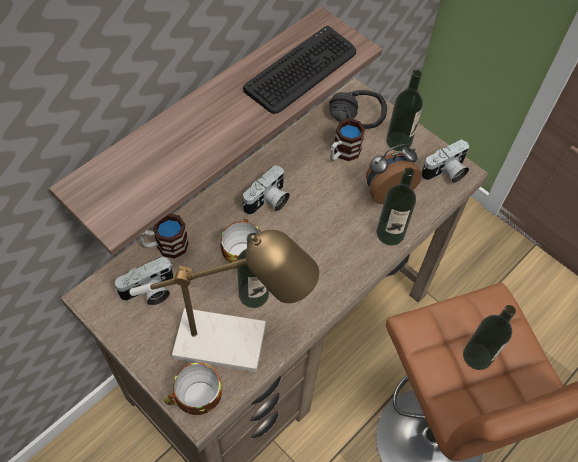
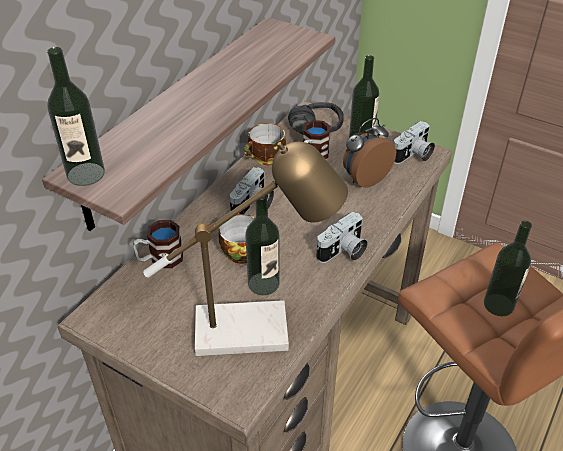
camera: 10 degrees left, 15 degrees down
camera [115,257,173,305] -> camera moved to [316,212,368,263]
cup [164,363,222,415] -> cup moved to [244,123,286,165]
keyboard [243,26,356,114] -> none
bottle [377,167,416,245] -> bottle moved to [47,47,105,186]

